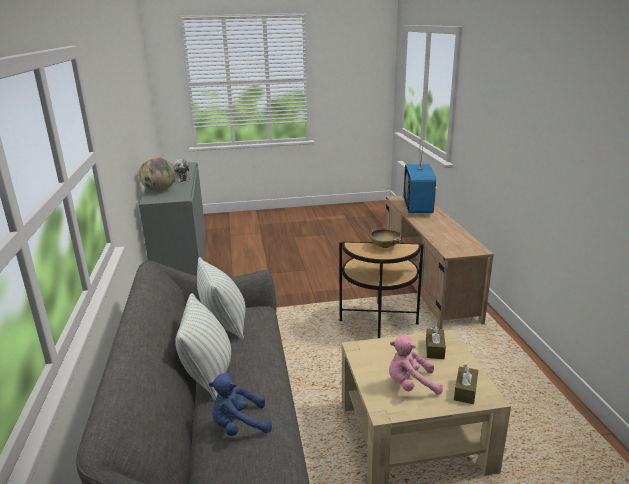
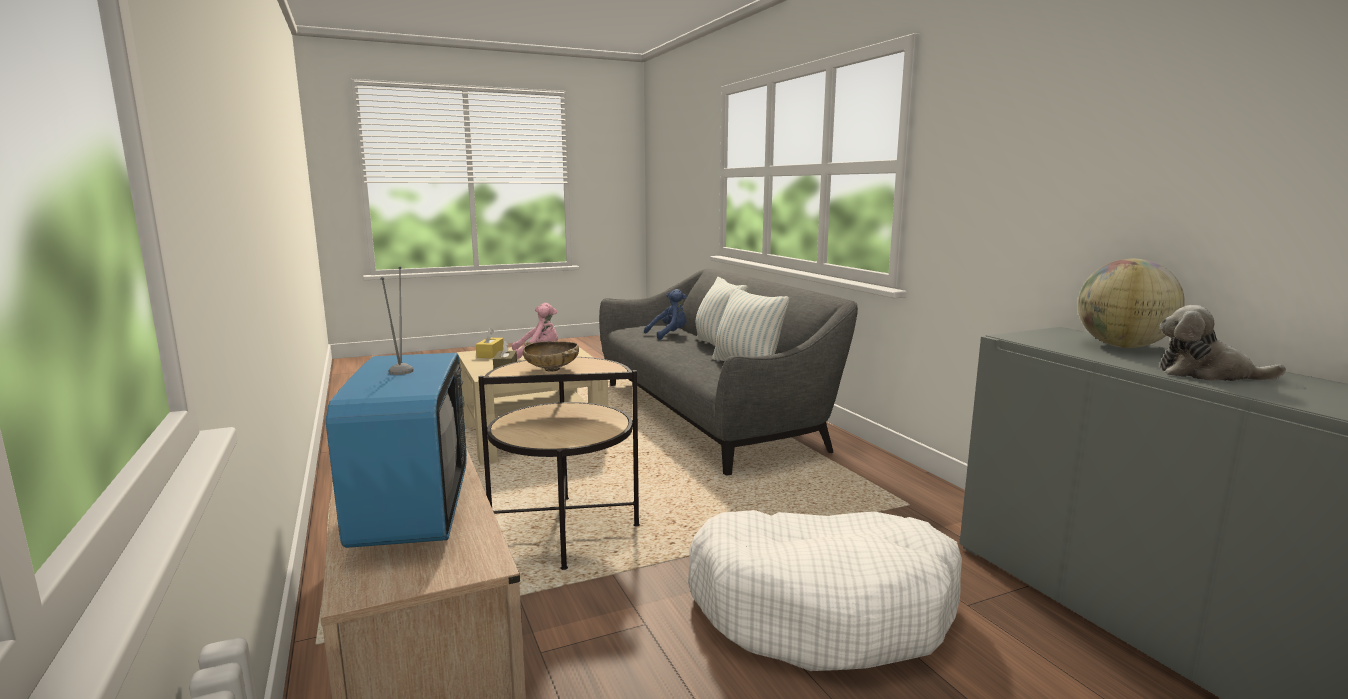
camera: 165 degrees right, 10 degrees down
brown tissue box [454,364,478,404] -> yellow tissue box [476,328,504,358]
none -> white dog bed [688,510,962,671]

